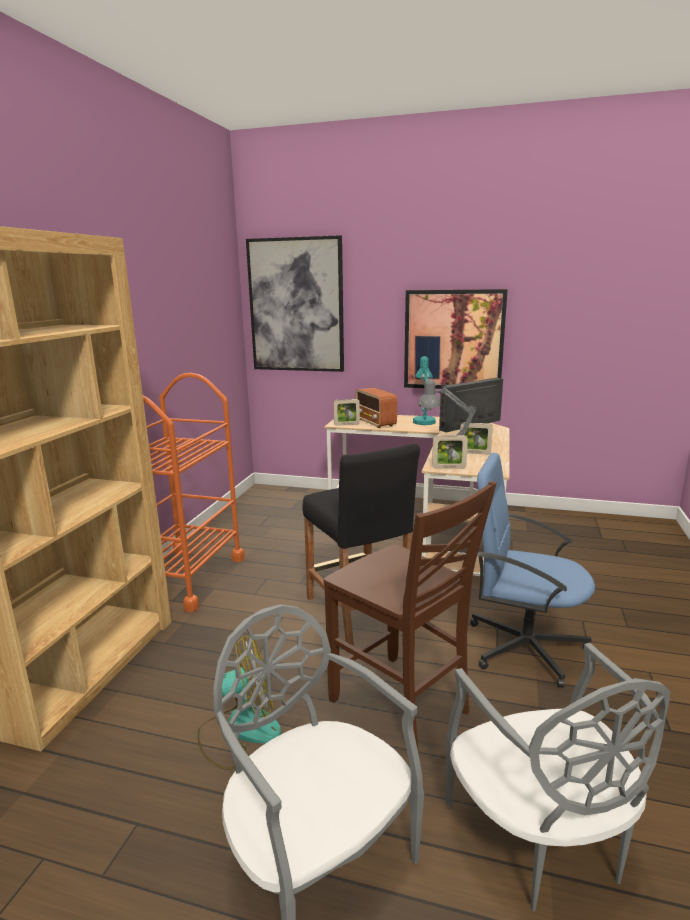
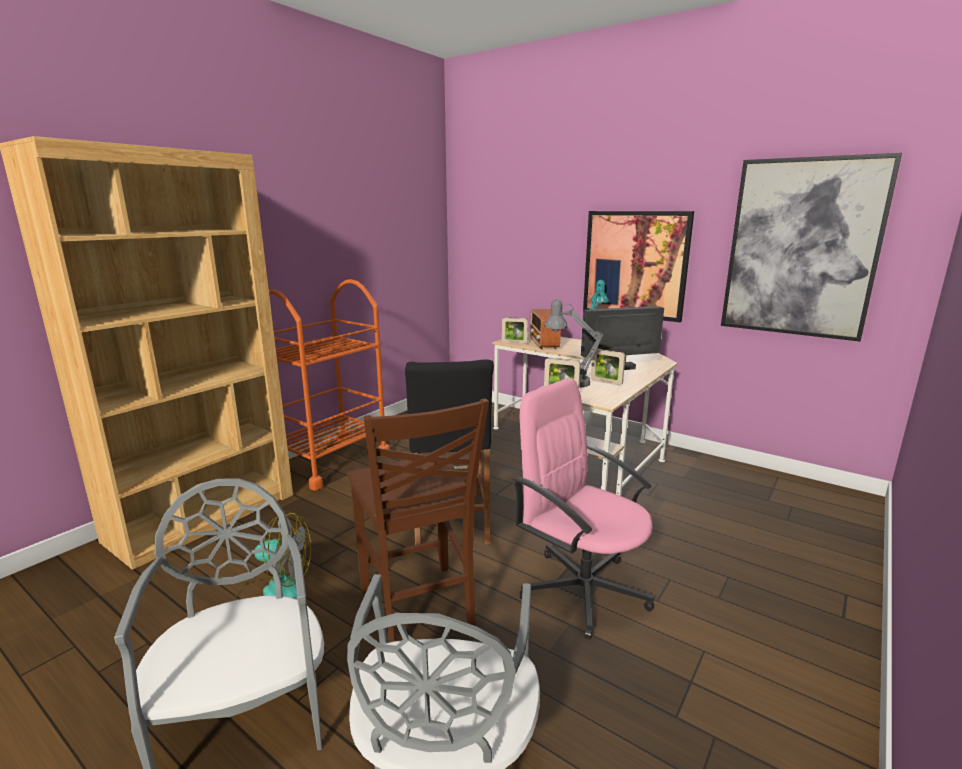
camera: 20 degrees right, 0 degrees up
picture [246,235,344,372] -> picture moved to [721,153,902,342]
blue office chair [470,453,595,688] -> pink office chair [513,378,655,639]

